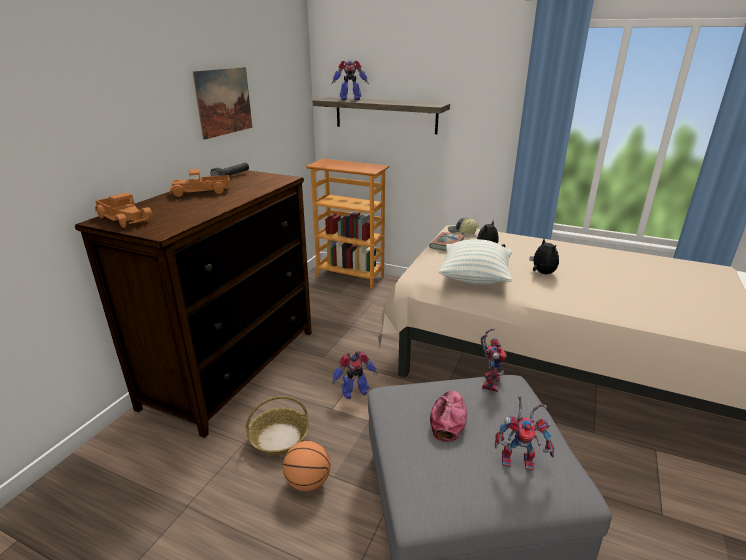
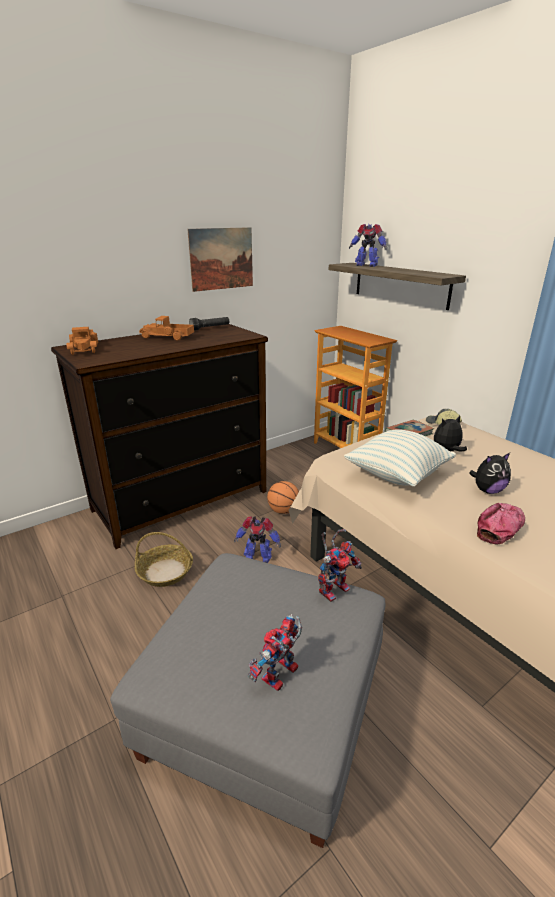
camera: 30 degrees right, 0 degrees up
basketball [283,441,331,491] -> basketball moved to [267,481,299,514]
cap [430,390,467,442] -> cap moved to [477,503,525,544]
toy robot [495,395,554,470] -> toy robot turned 90 degrees clockwise [248,614,302,691]
plush toy [529,238,559,274] -> plush toy turned 60 degrees clockwise [469,453,511,494]

